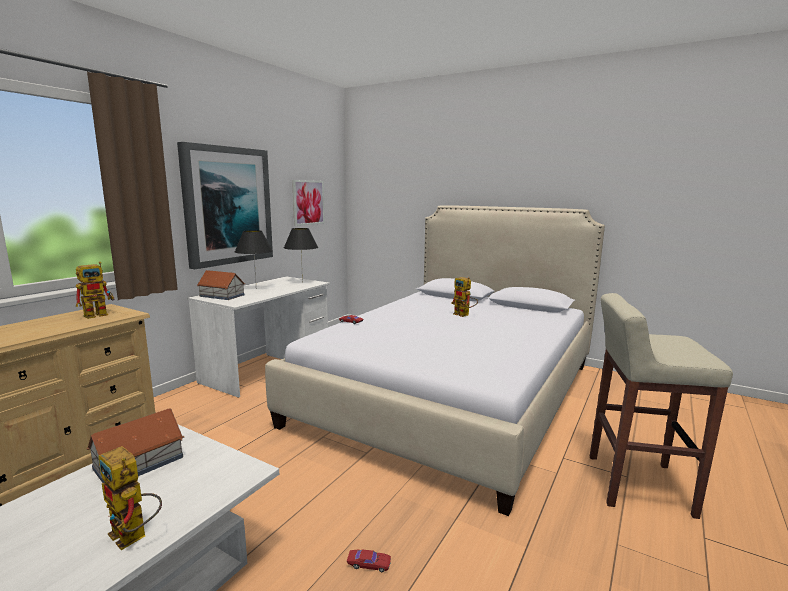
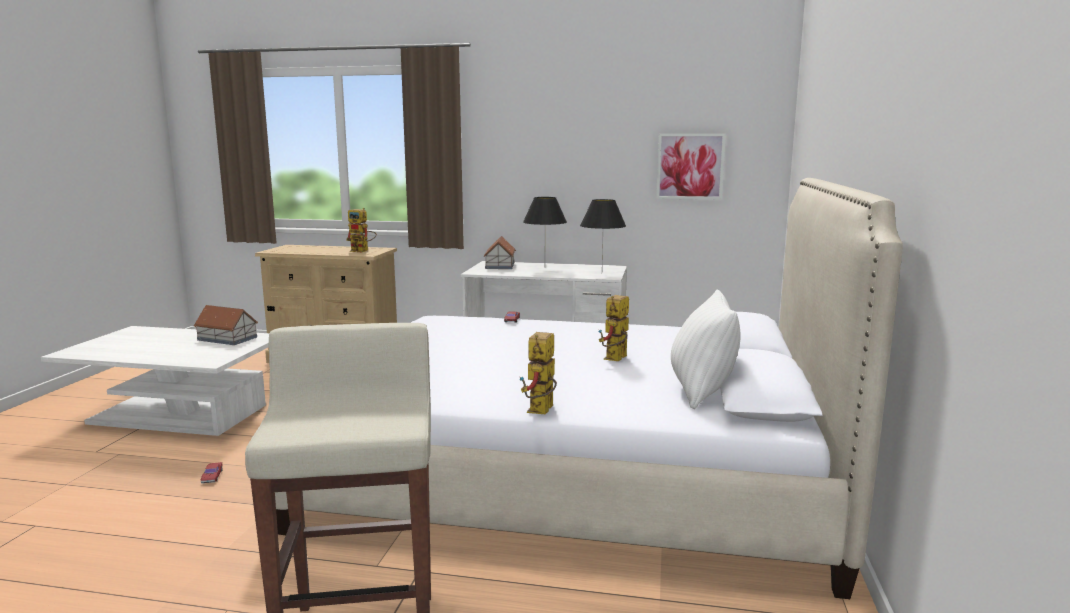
camera: 70 degrees right, 0 degrees up
toy robot [98,446,162,550] -> toy robot moved to [520,332,557,414]
picture [177,142,273,269] -> none
none -> white pillow [671,290,741,409]

